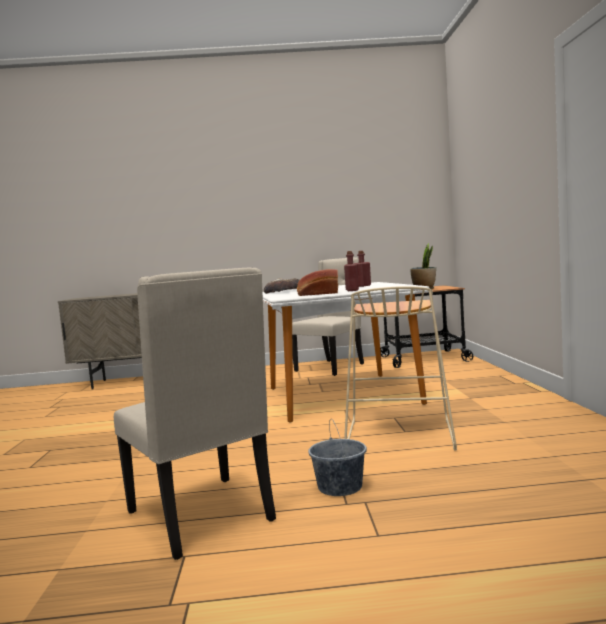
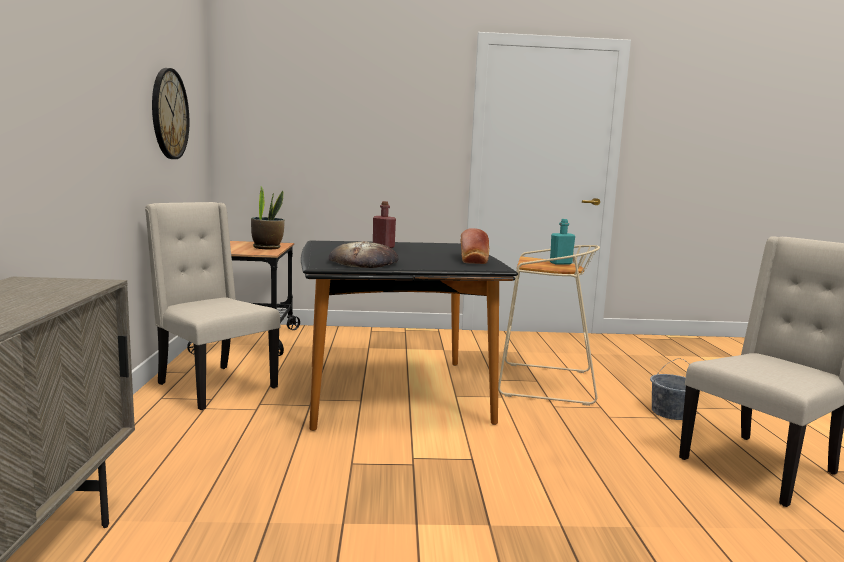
camera: 90 degrees left, 5 degrees up
white dining table [263,282,429,422] -> black dining table [301,241,518,431]
red bottle [344,251,359,291] -> none
none -> wall clock [152,68,189,159]
none -> turquoise bottle [550,219,575,264]

